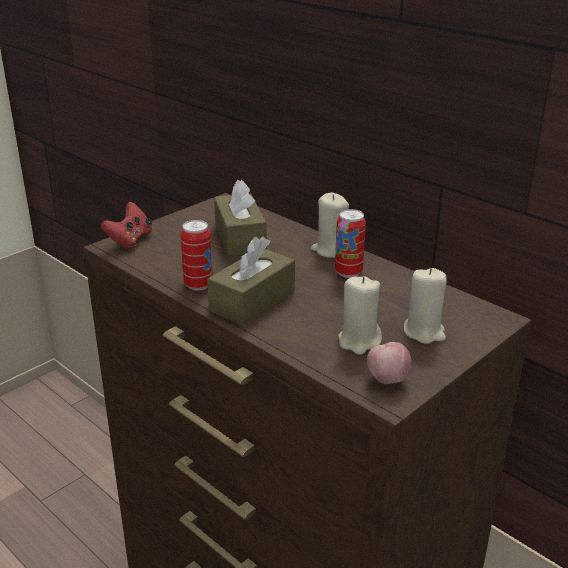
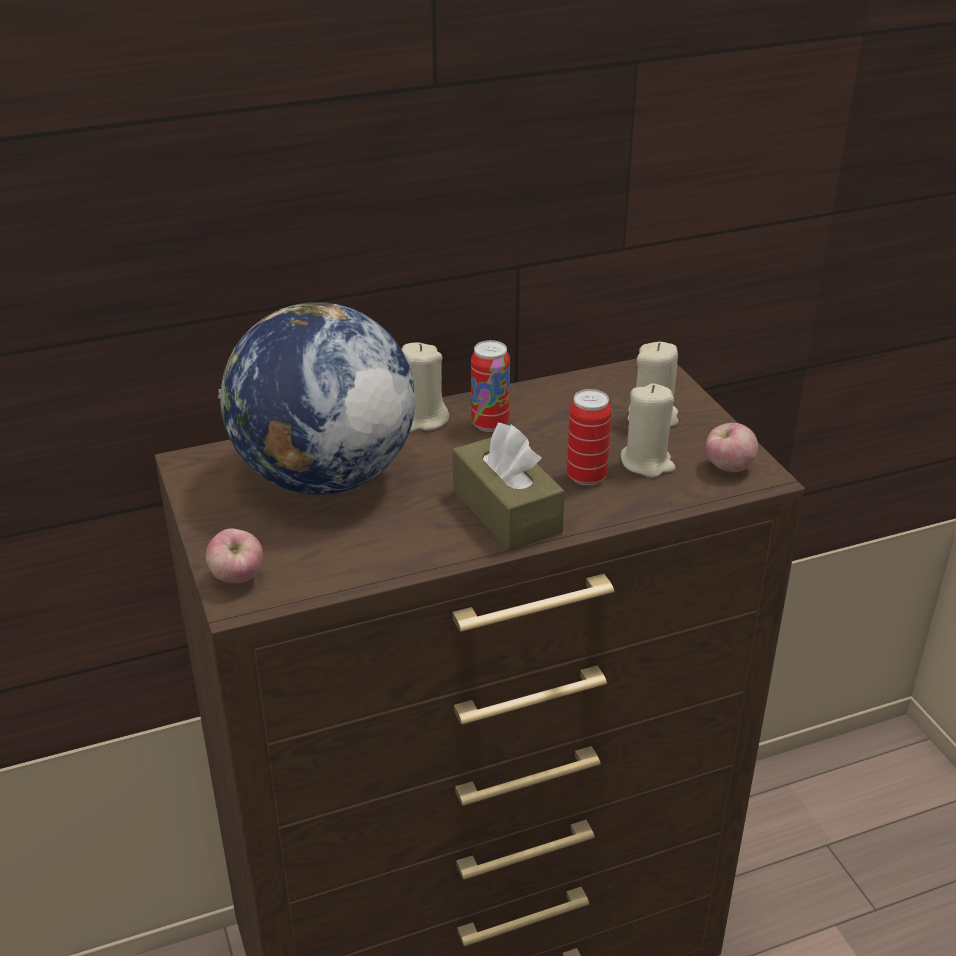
camera: 65 degrees left, 5 degrees up
red game controller [101,202,152,249] -> apple [206,528,263,583]
can [181,220,213,291] -> can moved to [567,389,611,485]
brown tissue box [214,179,267,256] -> globe [218,302,415,495]

